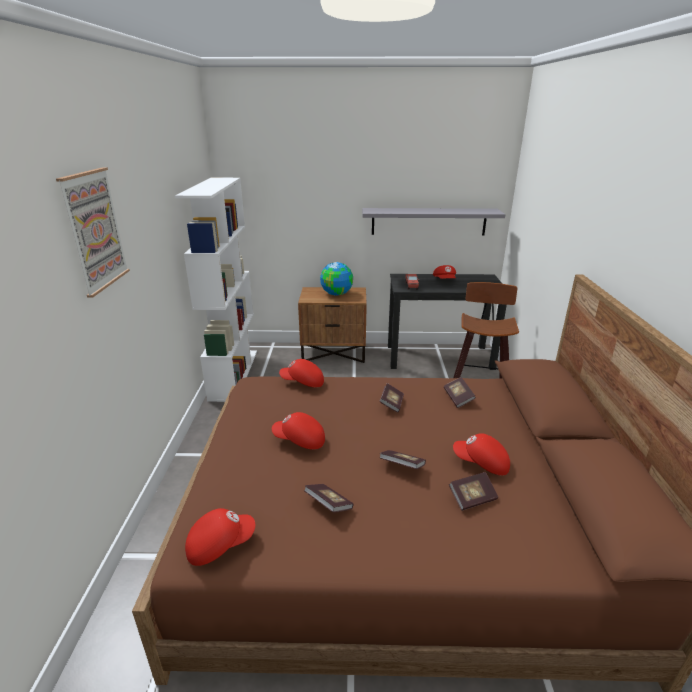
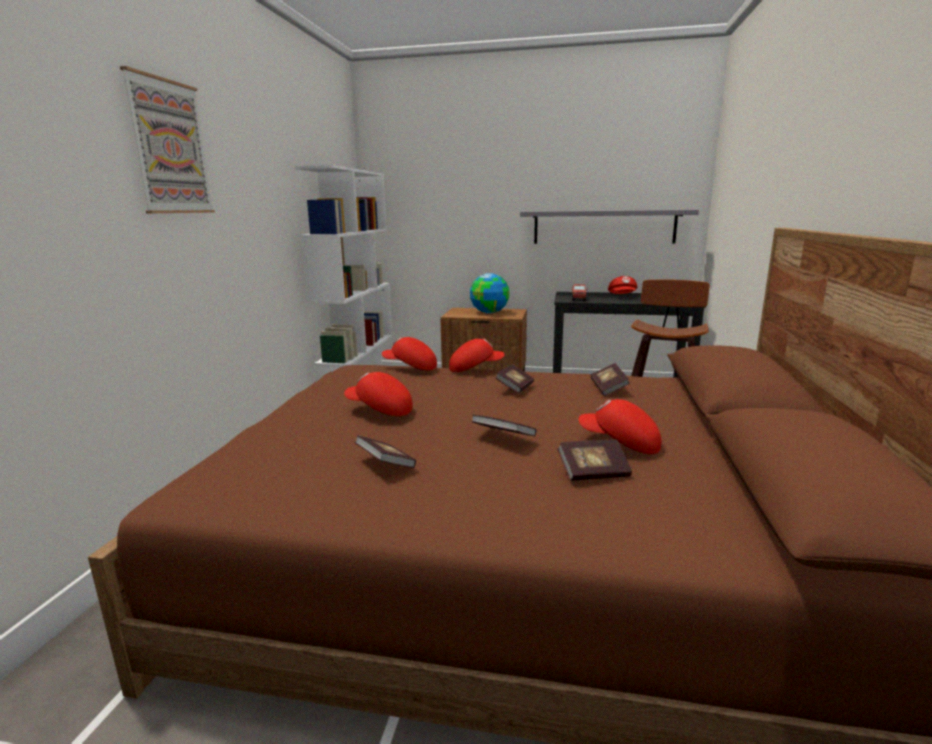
camera: 10 degrees right, 10 degrees down
red cap [185,508,255,566] -> red cap moved to [449,339,505,372]

